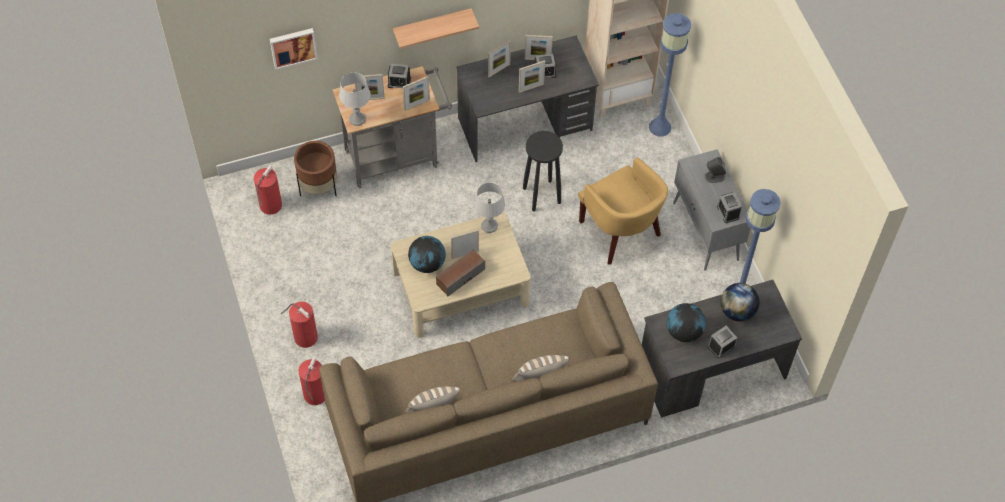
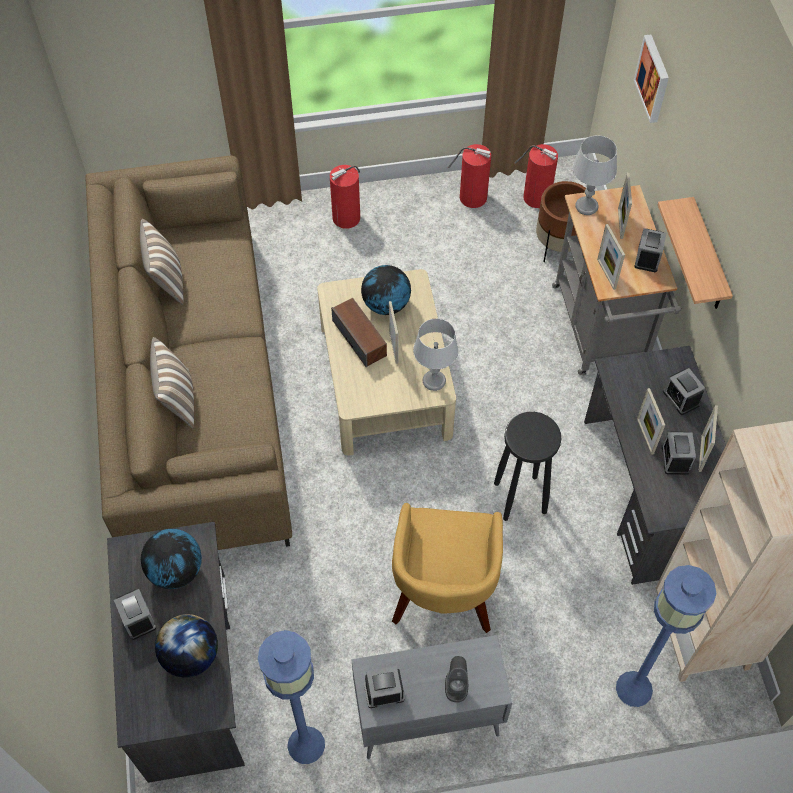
camera: 100 degrees right, 0 degrees up
fire extinguisher [299,356,325,405] -> fire extinguisher moved to [447,144,491,208]
picture frame [488,40,511,77] -> alarm clock [663,368,705,415]
yellow armchair [578,158,668,264] -> yellow armchair turned 60 degrees counterclockwise [392,503,503,633]

